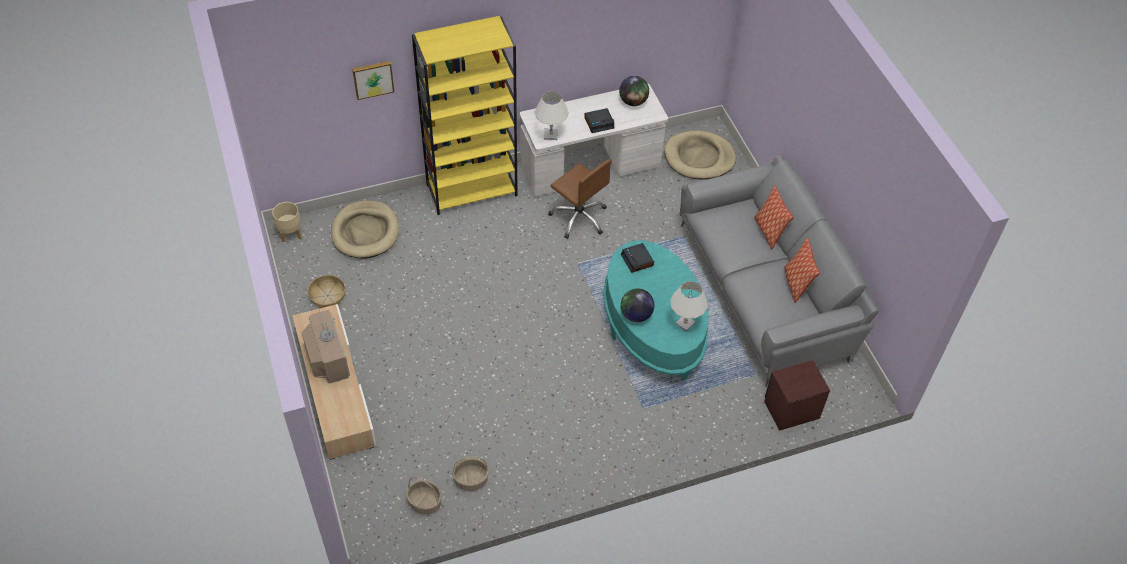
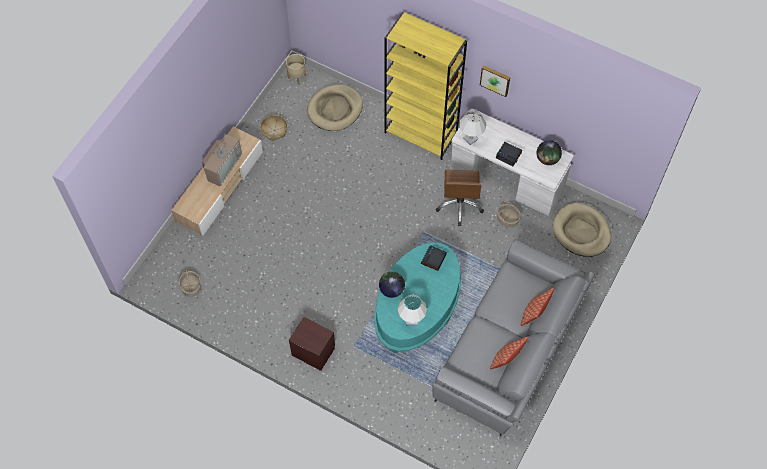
camera: 50 degrees right, 10 degrees up
picture [352,61,394,100] -> picture moved to [480,65,510,97]
basket [453,456,489,491] -> basket moved to [497,201,521,227]
brown nightstand [764,360,830,431] -> brown nightstand moved to [289,317,335,371]

